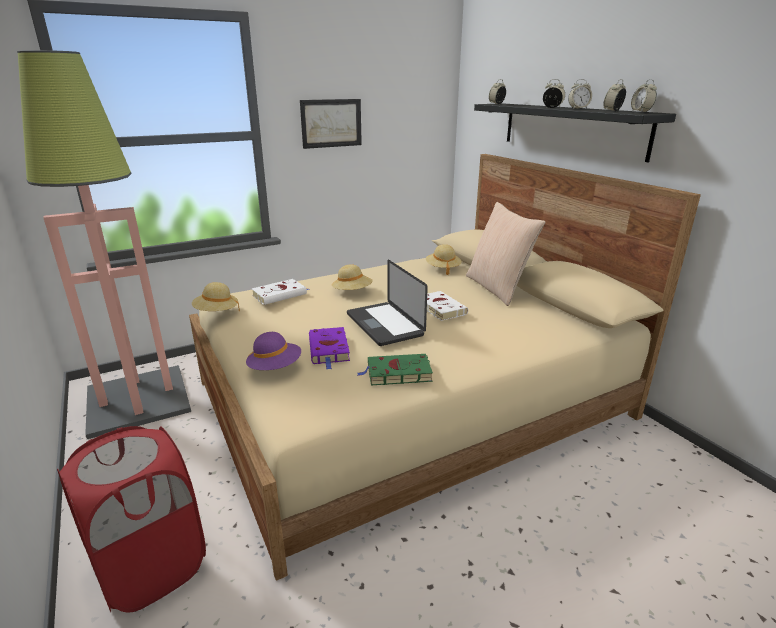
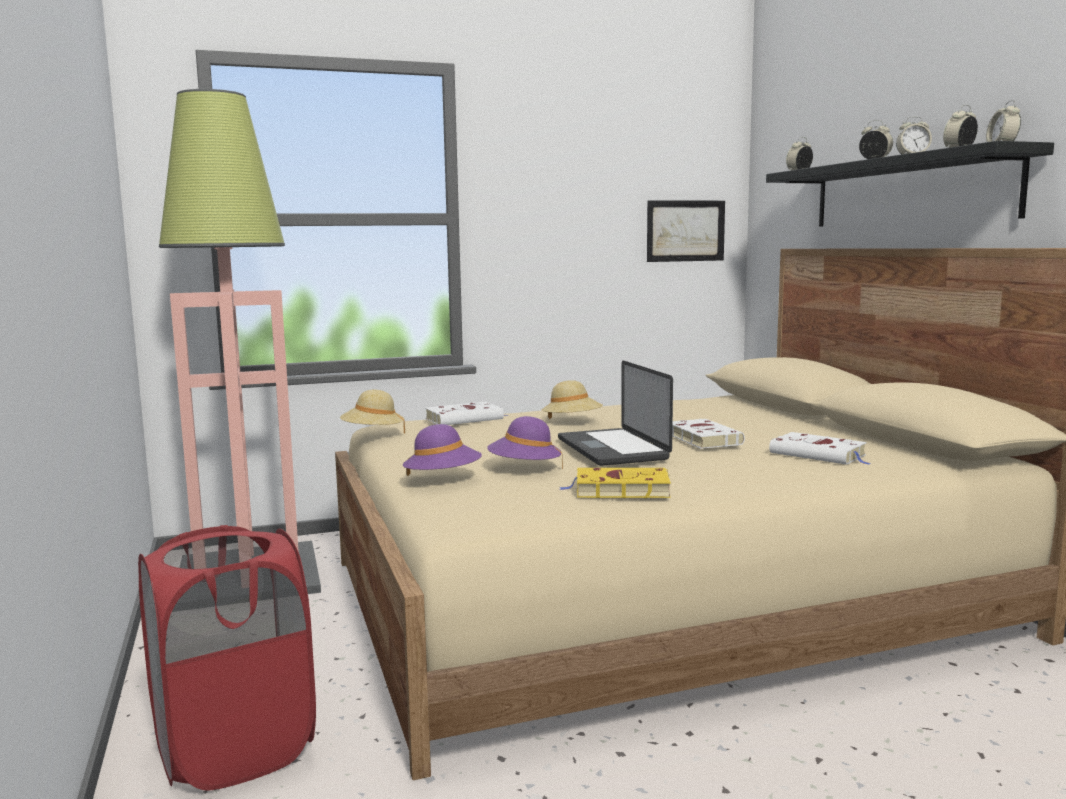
camera: 10 degrees right, 15 degrees down
picture [300,99,362,149] -> picture moved to [647,200,725,262]
purple book [309,327,350,370] -> purple hat [487,416,563,469]
green book [357,354,433,385] -> yellow book [559,468,671,498]
beige hat [426,244,462,275] -> none
beige pillow [466,202,546,306] -> none
none -> white book [769,432,873,465]

